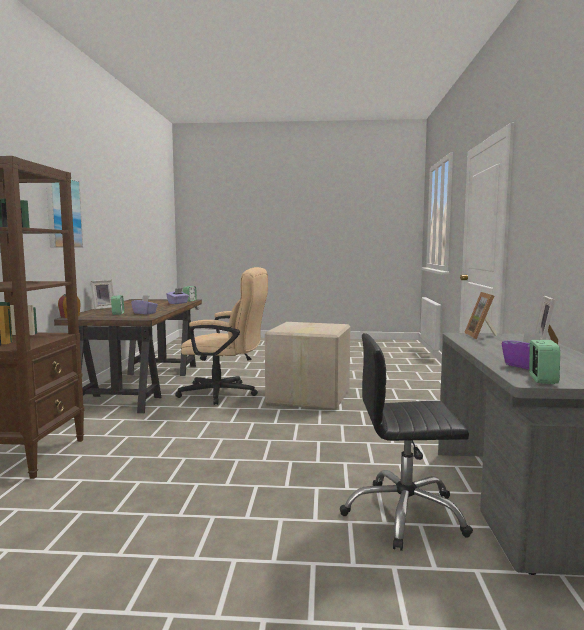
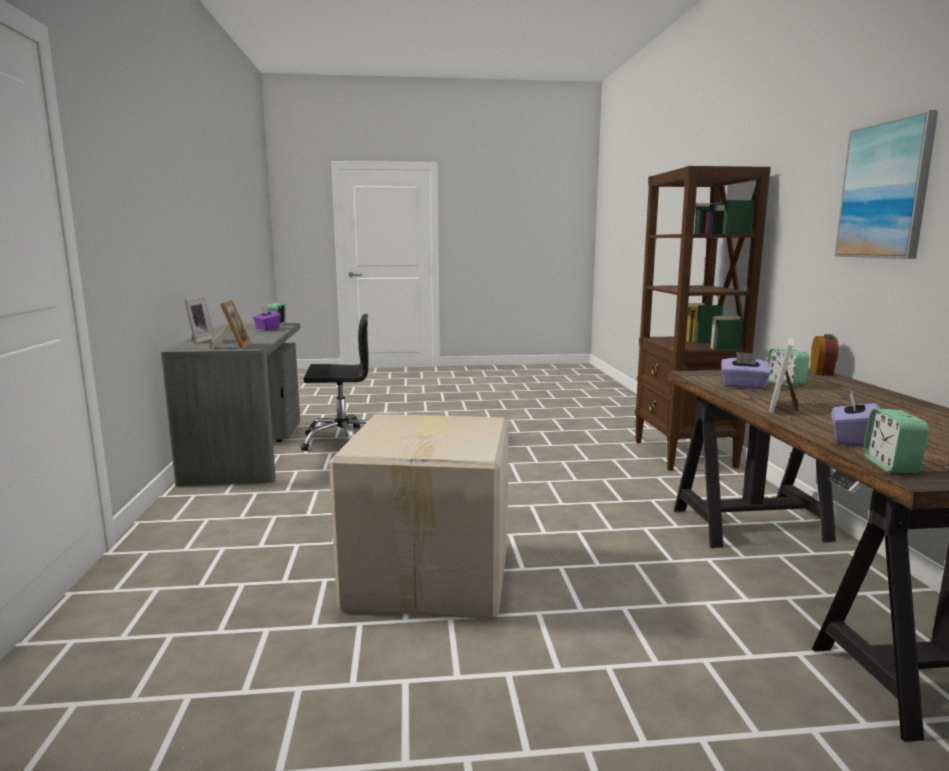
camera: 170 degrees right, 5 degrees up
picture frame [90,280,114,310] -> picture frame moved to [769,338,799,414]
beige office chair [175,267,268,405] -> none

